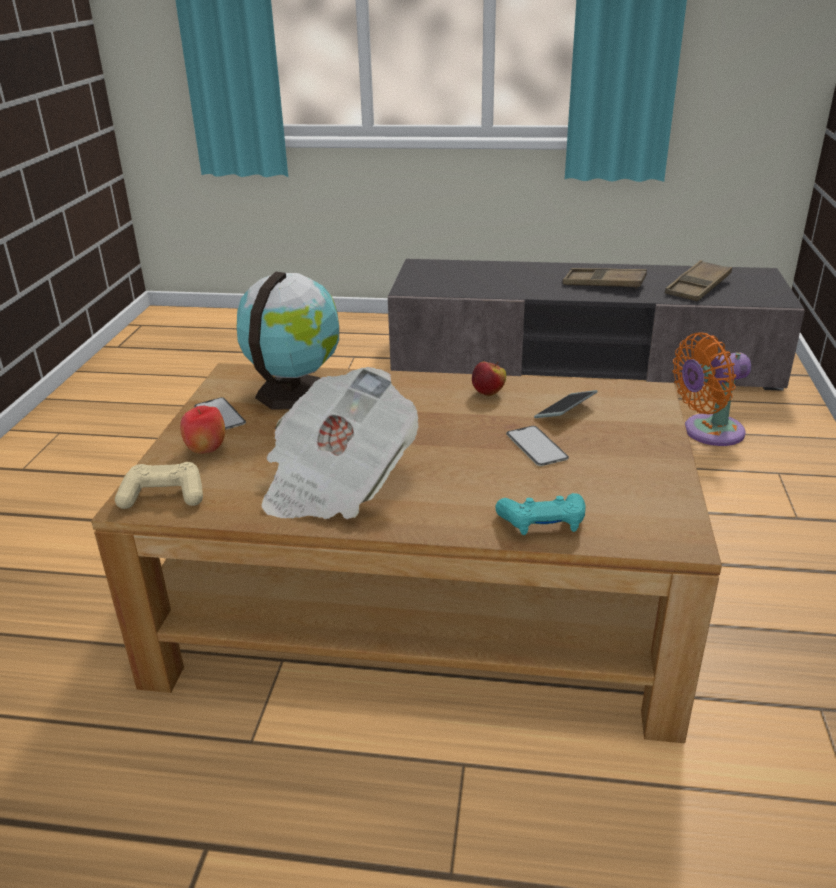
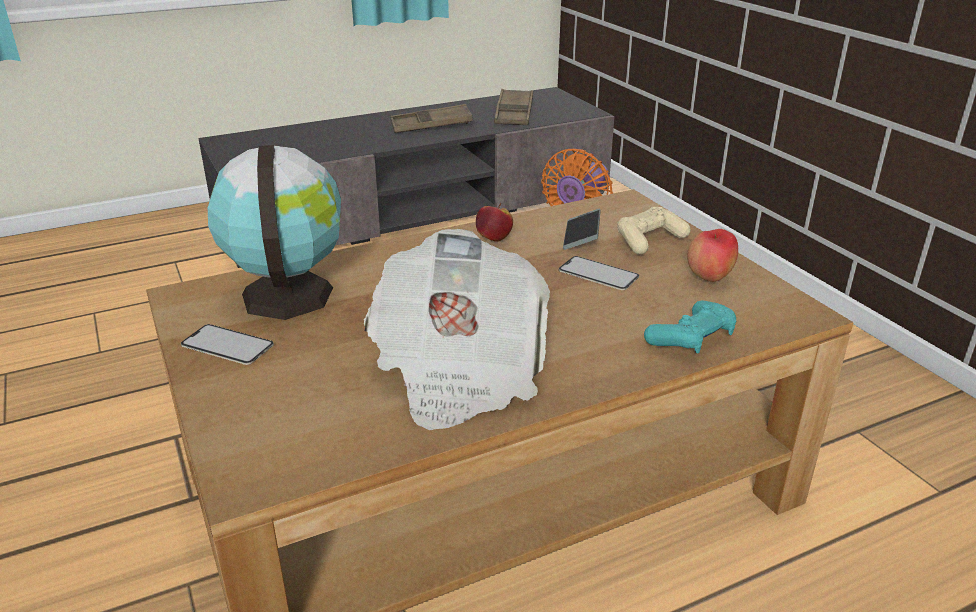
camera: 35 degrees left, 0 degrees up
beige game controller [115,462,203,509] -> beige game controller moved to [617,207,691,255]
apple [180,406,225,454] -> apple moved to [687,229,738,282]

